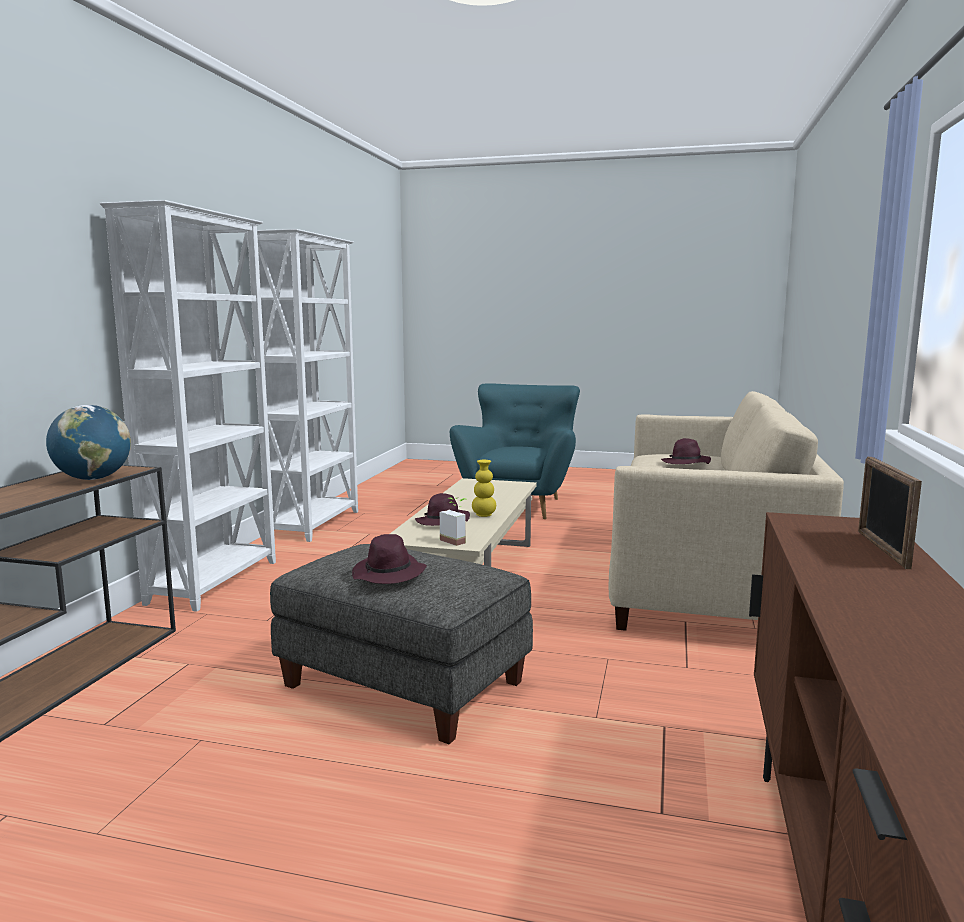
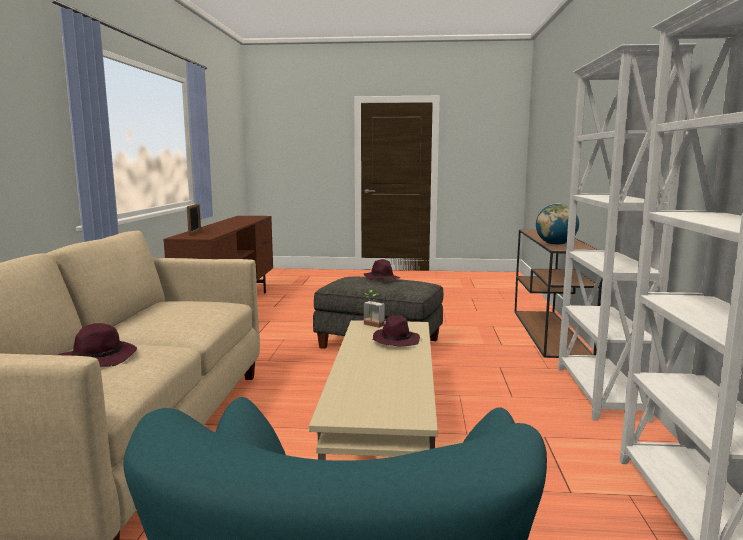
camera: 170 degrees right, 0 degrees up
yellow vase [472,460,496,517] -> none

